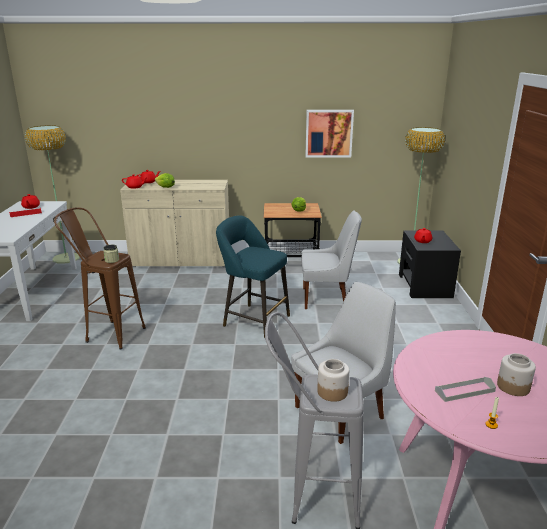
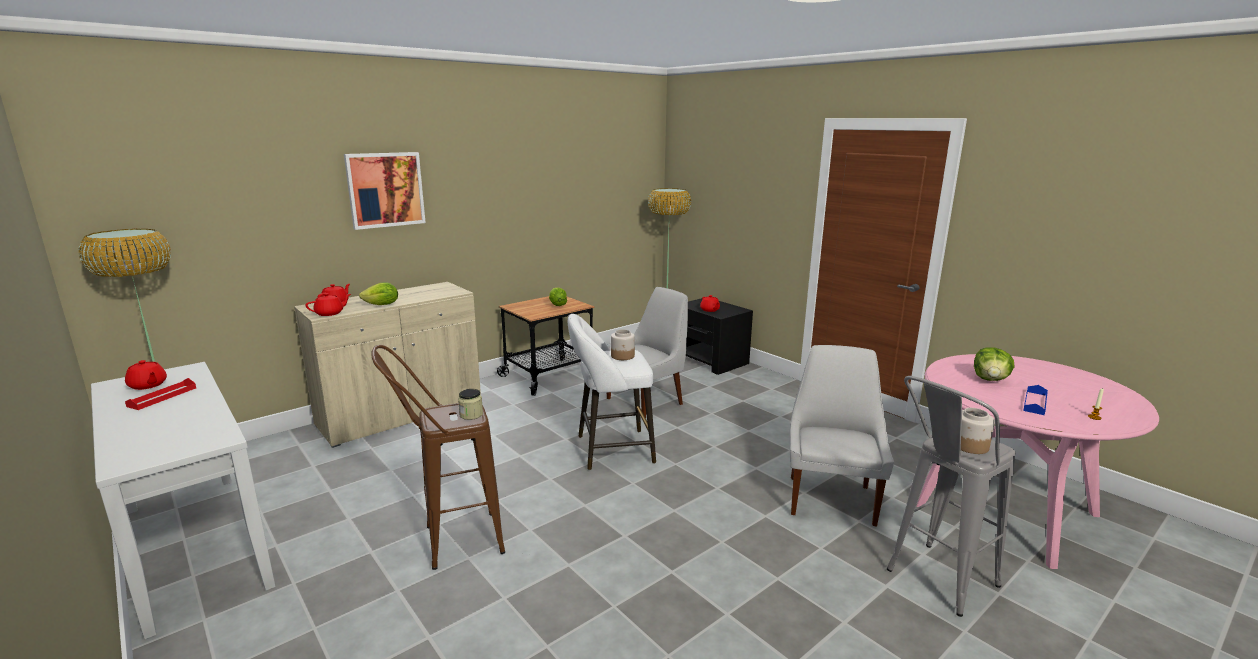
camera: 40 degrees left, 5 degrees down
turquoise stool [216,216,290,338] -> white stool [568,314,656,470]
picture [305,110,354,158] -> picture moved to [344,152,426,230]
grey tray [435,377,496,402] -> blue tray [1023,385,1048,415]
jar [497,353,536,396] -> jar moved to [611,329,635,360]
none -> lettuce [974,347,1015,381]

